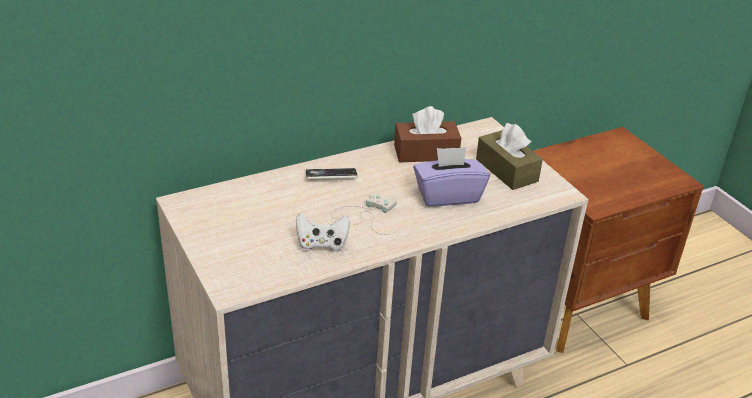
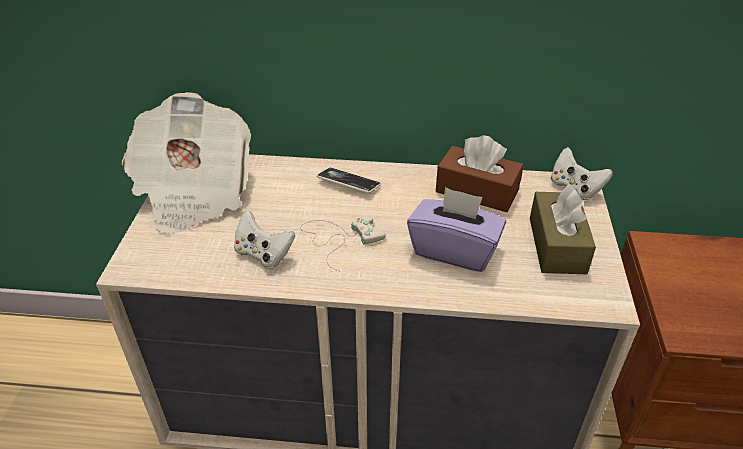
camera: 35 degrees right, 5 degrees up
none -> newspaper [122,92,251,234]
none -> white game controller [551,147,613,200]

